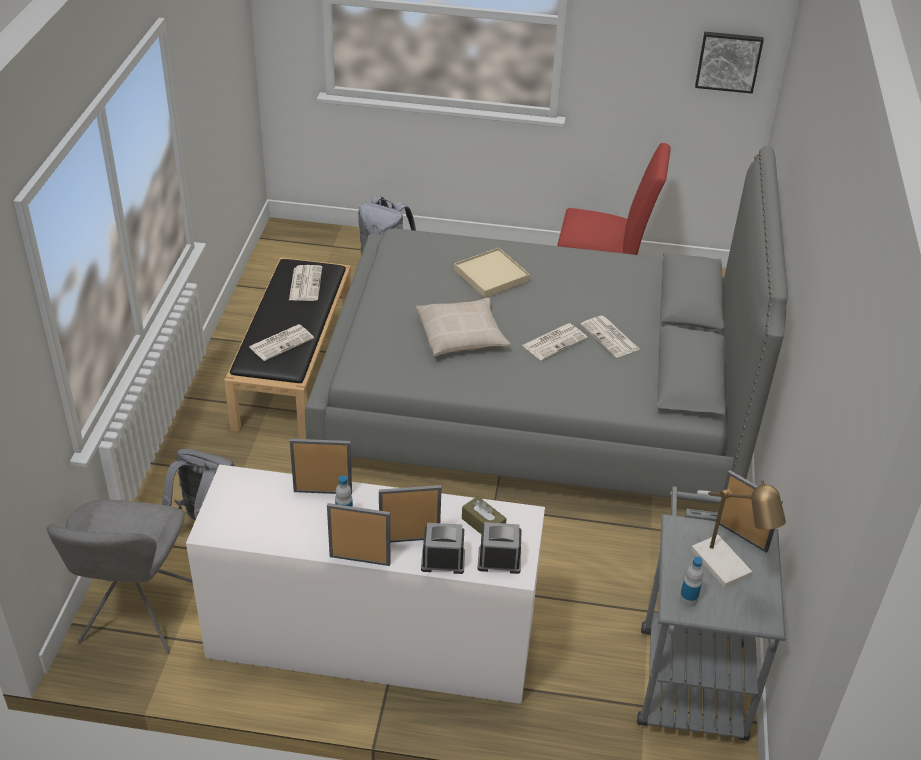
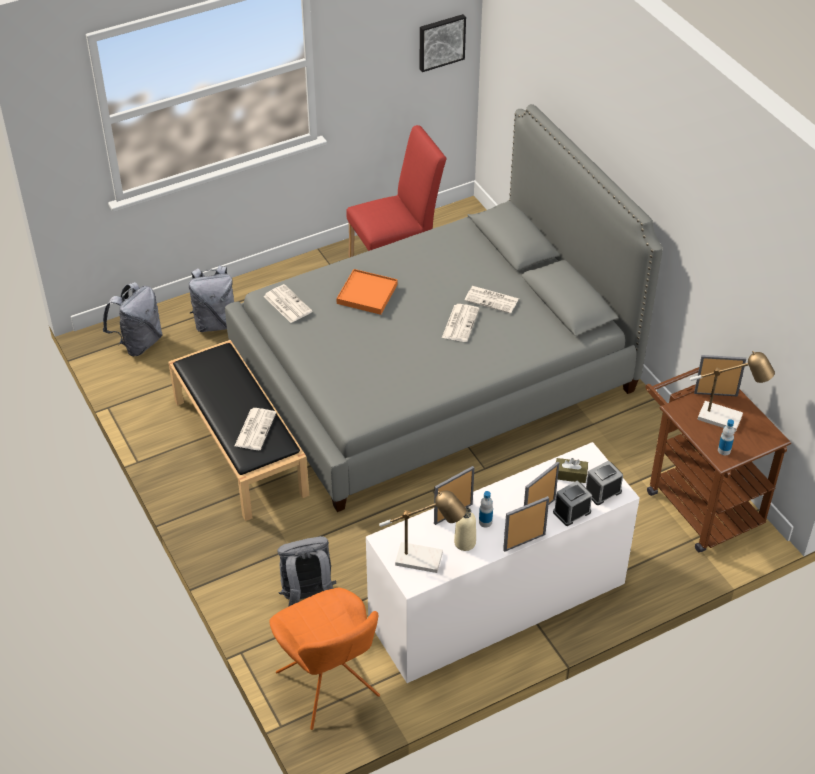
camera: 35 degrees left, 5 degrees up
grey chair [47,500,193,653] -> orange chair [270,587,380,730]
newspaper [289,265,322,301] -> newspaper moved to [264,284,312,323]
beige pillow [416,297,511,356] -> none
beige tray [454,248,530,298] -> orange tray [336,269,397,315]
grey cart [637,486,785,741] -> brown cart [646,367,791,552]
none -> grey backpack [103,282,163,356]
none -> table lamp [379,490,466,573]
none -> beige bottle [454,507,476,551]

